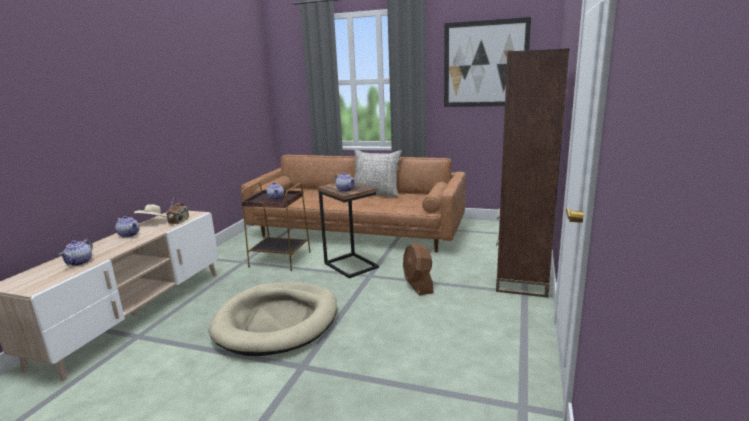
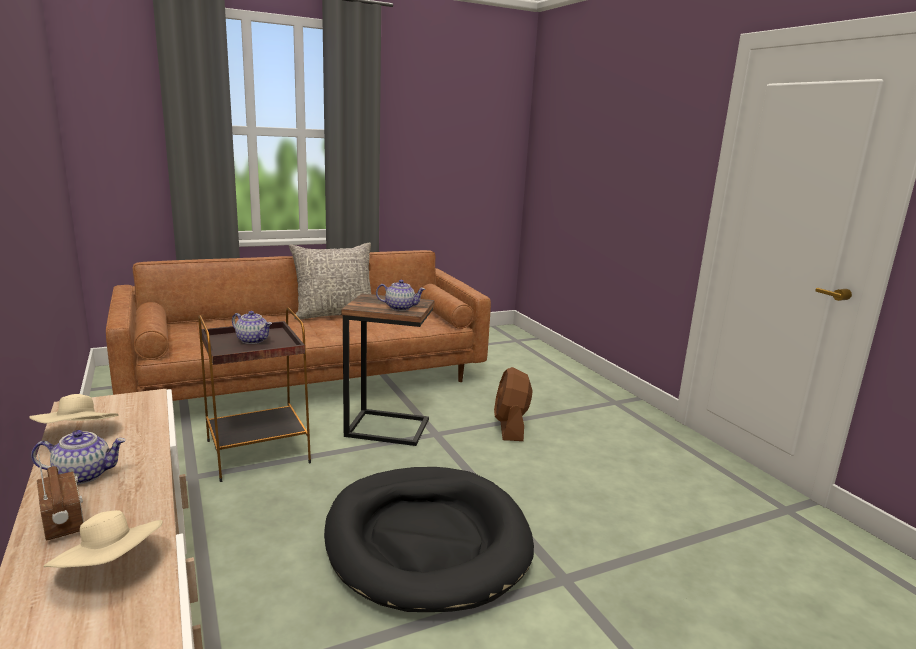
camera: 45 degrees left, 0 degrees up
teapot [59,239,93,266] -> beige hat [44,510,163,568]
radio [166,196,189,224] -> radio moved to [37,454,84,541]
beige dog bed [209,282,337,356] -> black dog bed [324,467,534,612]
brown fan [403,243,434,296] -> brown fan turned 60 degrees clockwise [494,367,532,441]
picture [444,17,531,107] -> none
brown bookcase [496,48,570,297] -> none

